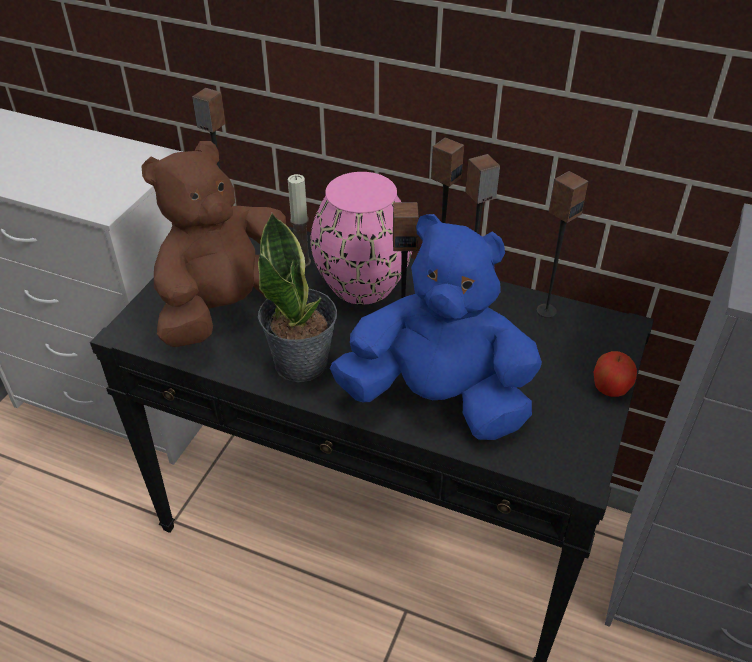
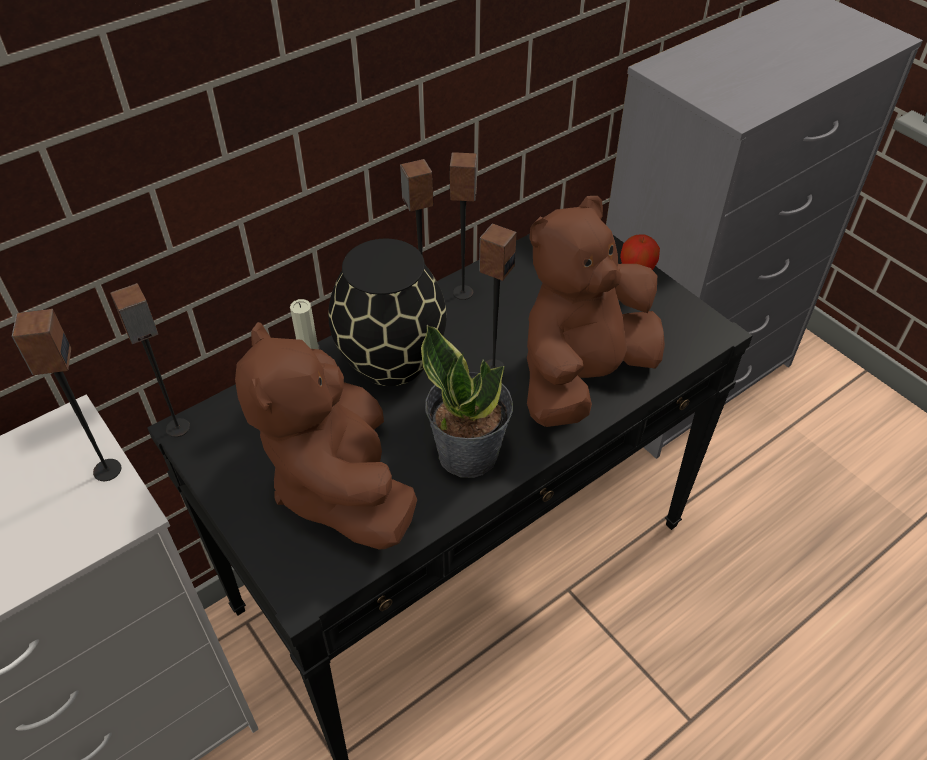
camera: 60 degrees left, 5 degrees up
pink vase [310,172,412,305] -> black vase [328,239,447,386]
blue plush toy [330,214,542,440] -> brown plush toy [527,196,665,427]
speaker [536,171,589,318] -> speaker moved to [12,309,121,481]

